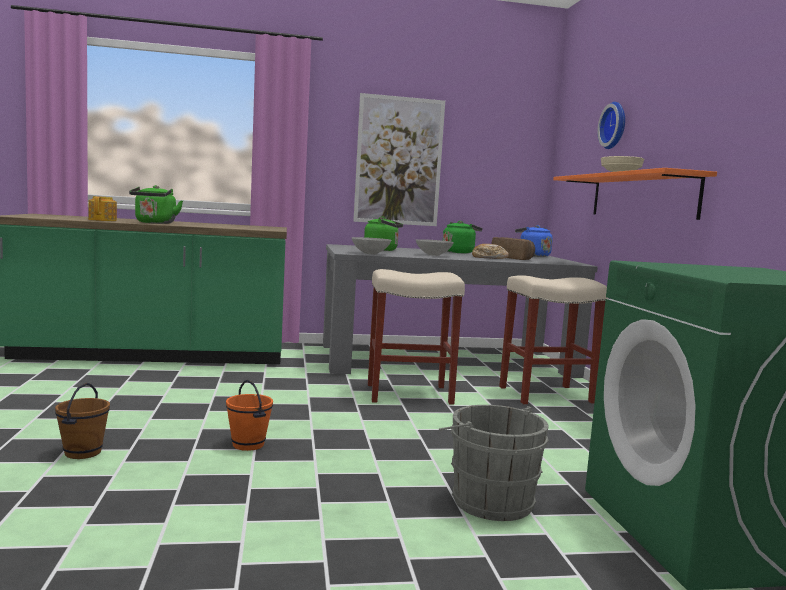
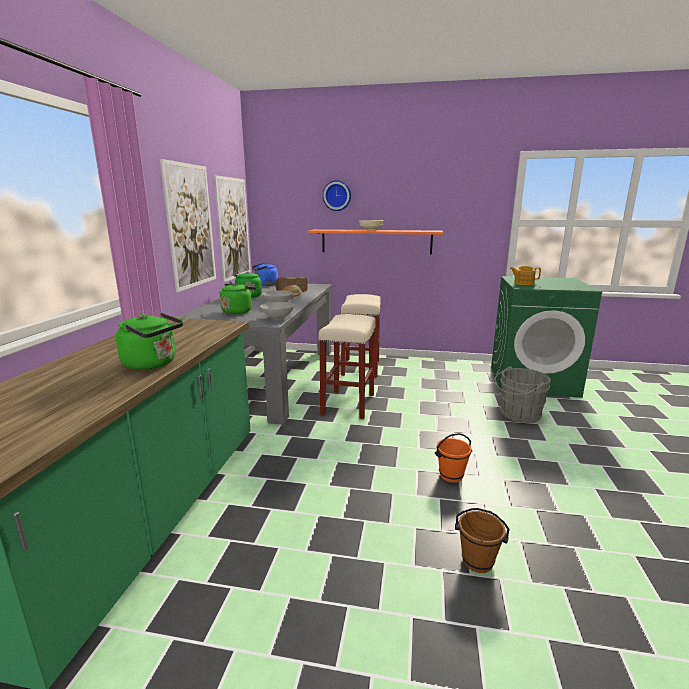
camera: 70 degrees left, 10 degrees up
teapot [88,196,117,221] -> teapot moved to [510,266,541,285]
none -> picture [214,175,251,282]

